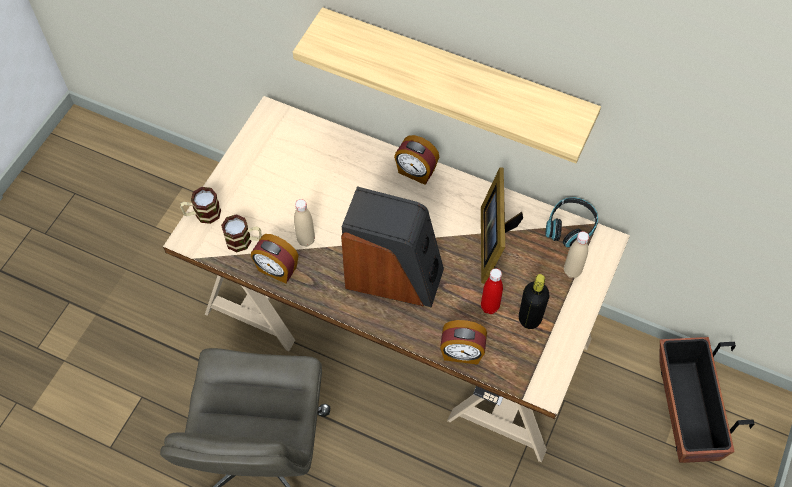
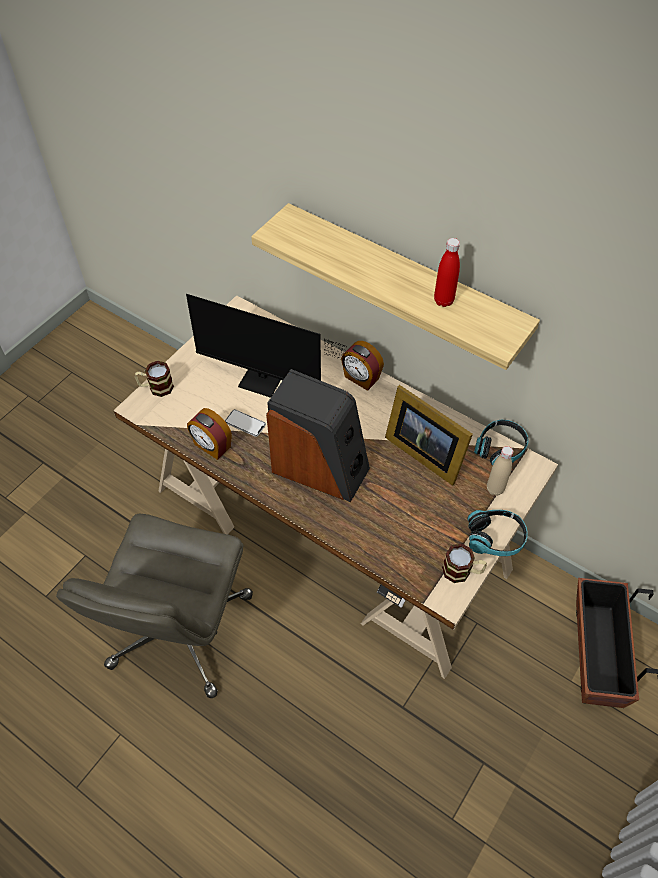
camera: 10 degrees right, 5 degrees down
mug [221,214,262,252] -> mug moved to [442,543,487,583]
beige bottle [294,199,315,247] -> phone [225,409,266,437]
alarm clock [440,320,487,365] -> none
picture frame [481,167,523,284] -> picture frame turned 60 degrees counterclockwise [385,385,473,485]
red bottle [481,268,503,314] -> red bottle moved to [434,238,460,307]
black bottle [519,274,549,329] -> none
none -> monitor [186,294,364,398]
none -> headphones [468,510,528,556]

